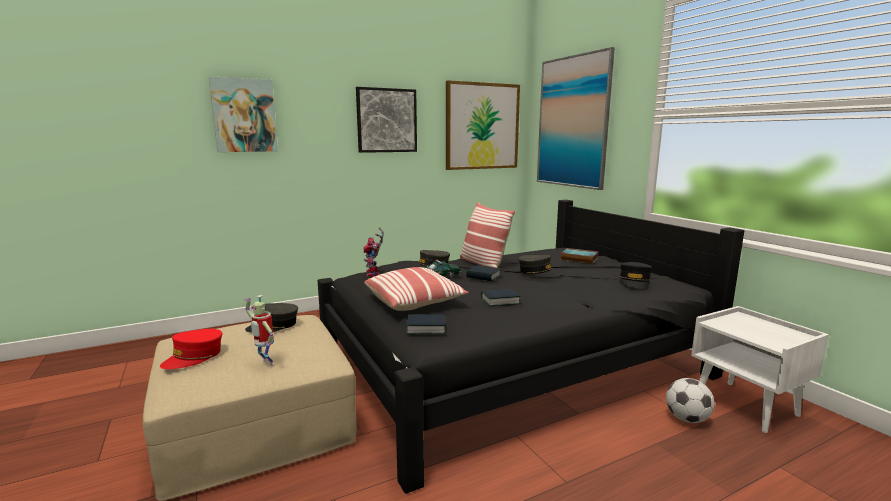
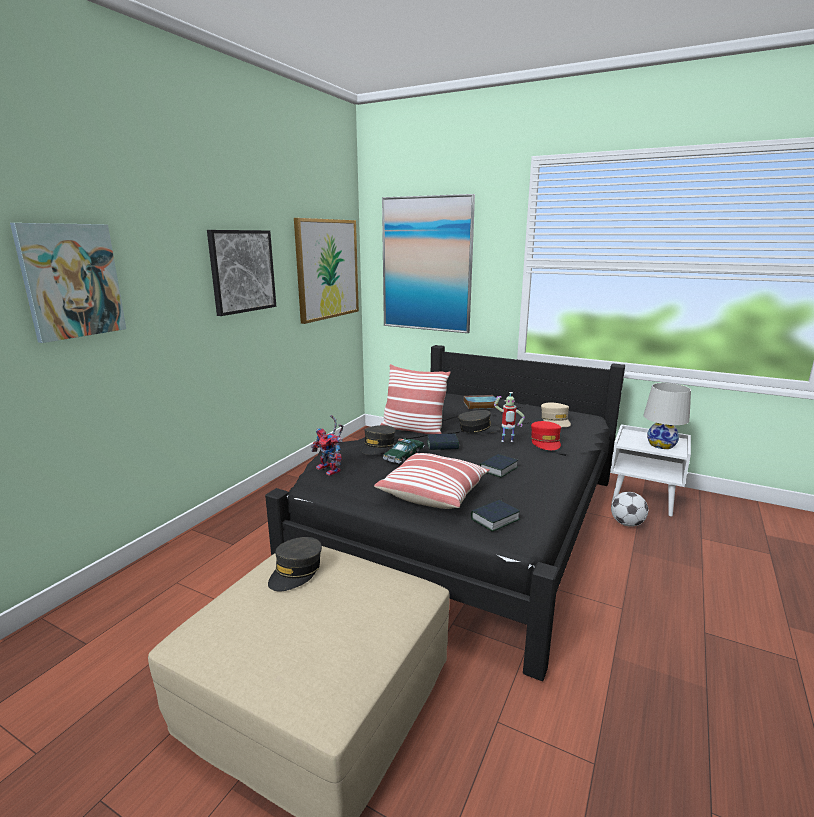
camera: 35 degrees left, 5 degrees up
red cap [160,329,222,369] -> red cap moved to [531,421,561,450]
toy robot [244,295,274,366] -> toy robot moved to [494,392,525,442]
black cap [619,262,652,288] -> beige cap [541,403,571,427]
none -> white table lamp [644,383,691,449]

